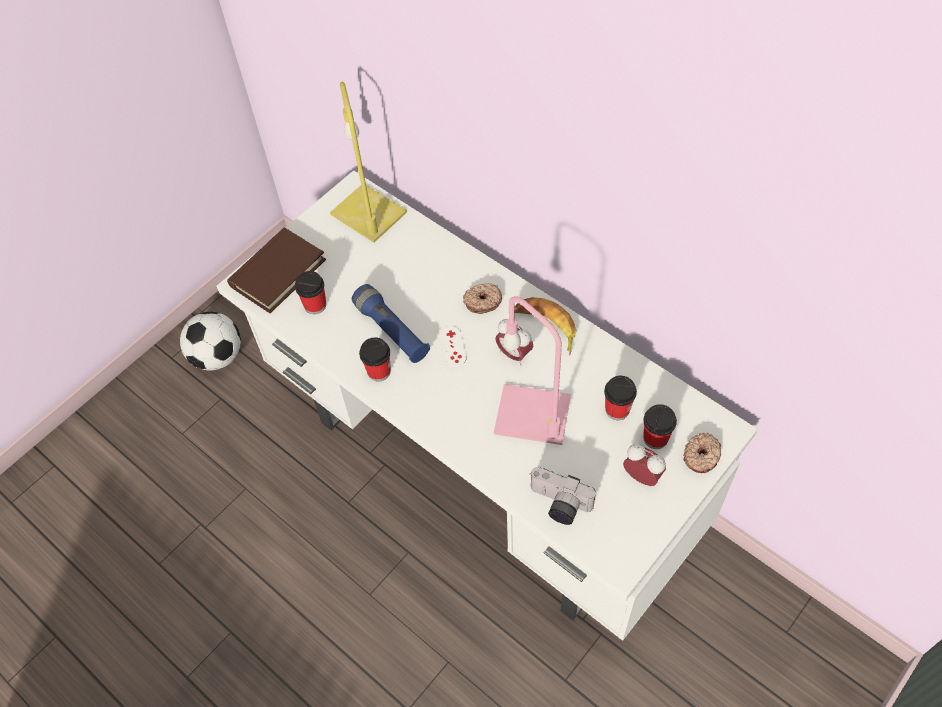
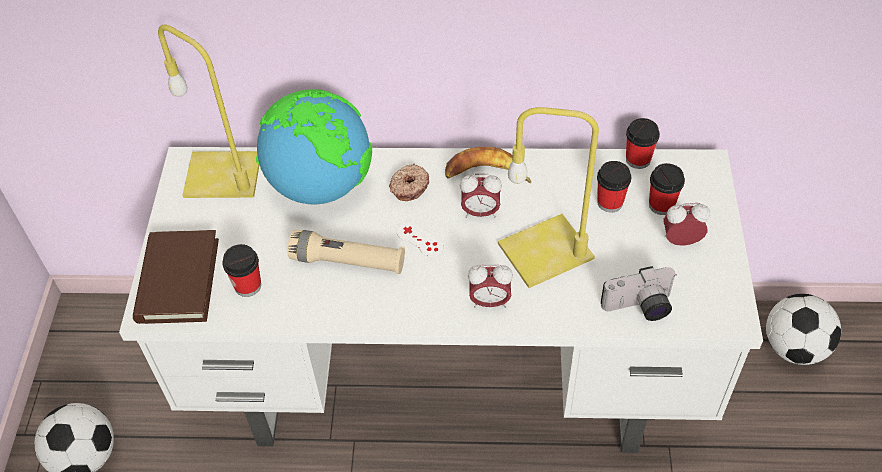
camera: 40 degrees left, 5 degrees down
blue flashlight [352,284,430,363] -> beige flashlight [287,230,405,274]
cup [359,338,391,382] -> cup moved to [626,118,660,169]
pink table lamp [494,296,571,445] -> yellow table lamp [498,107,599,288]
donut [683,433,721,473] -> none
none -> globe [256,89,372,205]
none -> alarm clock [468,264,513,308]
none -> football [766,294,841,365]

